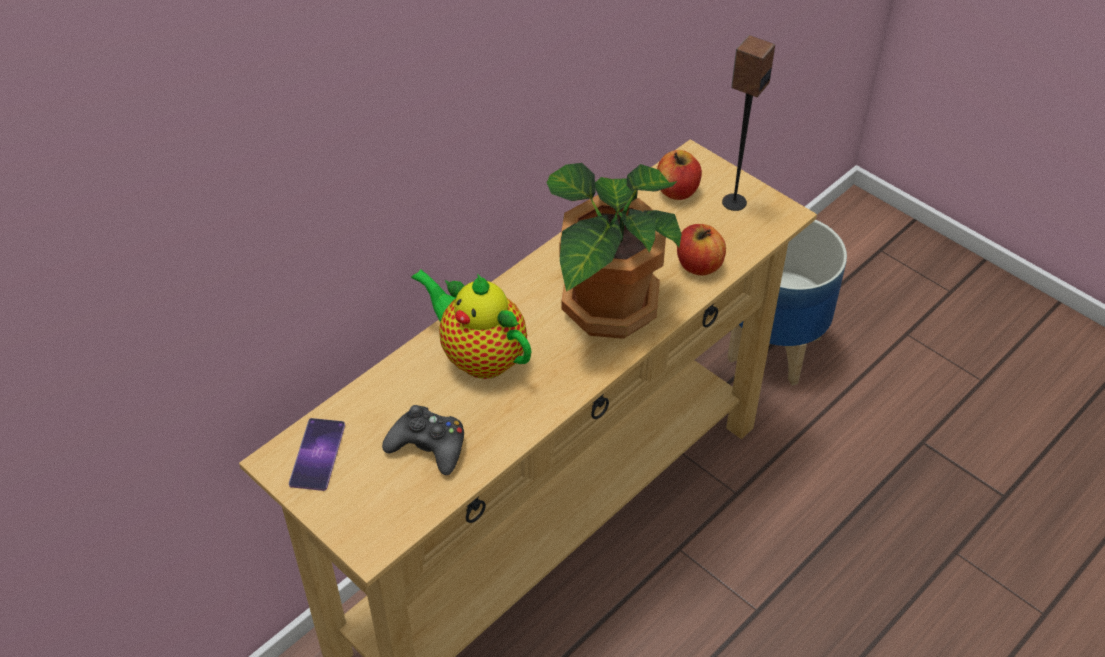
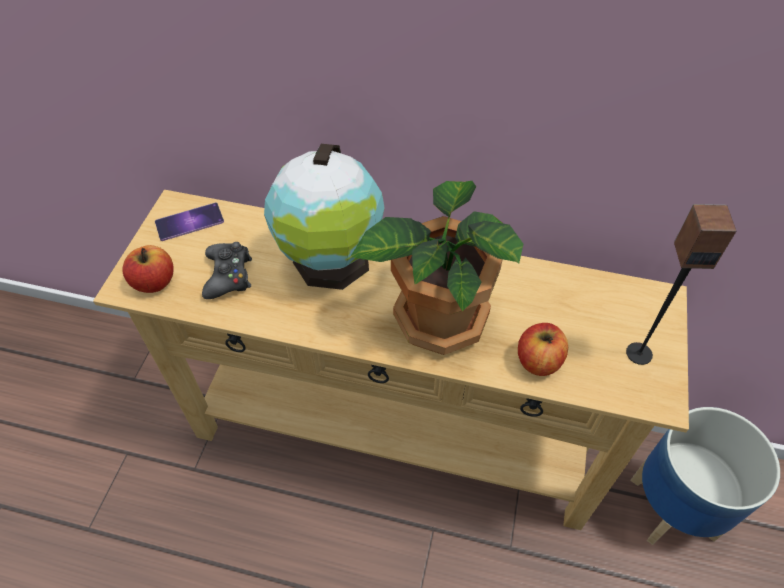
camera: 60 degrees right, 5 degrees up
teapot [411,269,531,379] -> globe [264,144,385,290]
apple [657,150,702,200] -> apple moved to [122,245,174,293]

